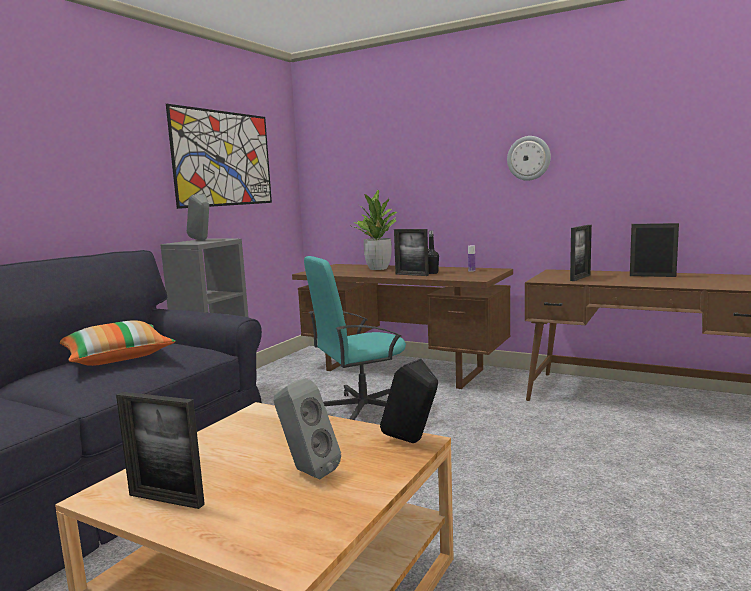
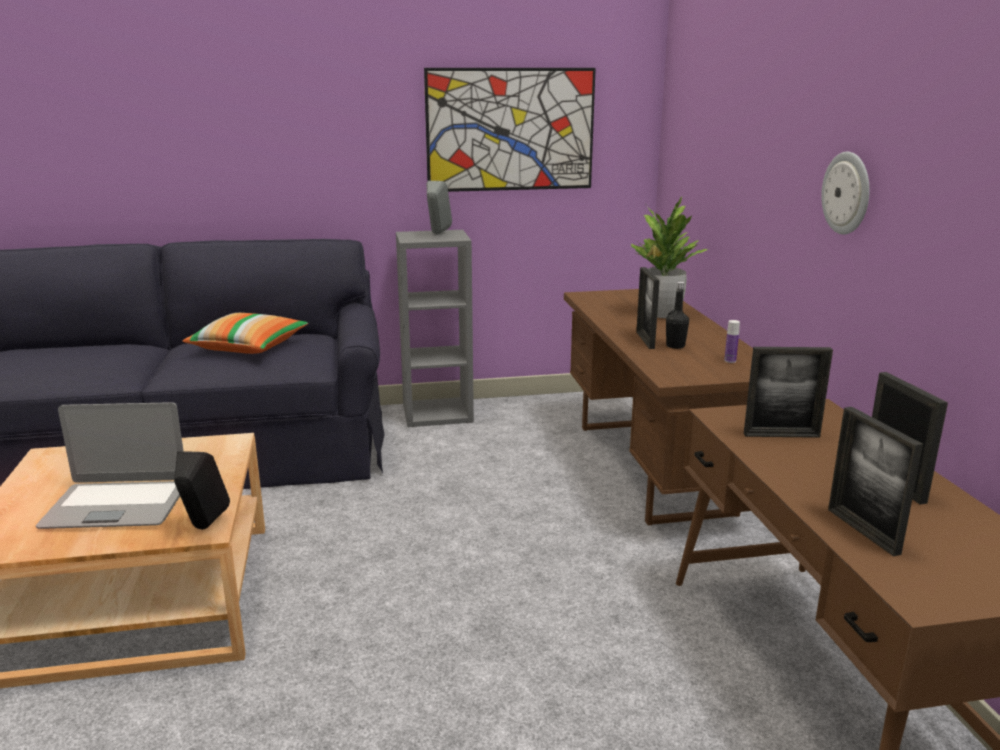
camera: 50 degrees right, 10 degrees up
picture frame [116,392,205,509] -> picture frame moved to [828,407,923,557]
grey speaker [273,378,341,479] -> laptop [36,402,183,529]
turquoise office chair [304,256,406,420] -> none

